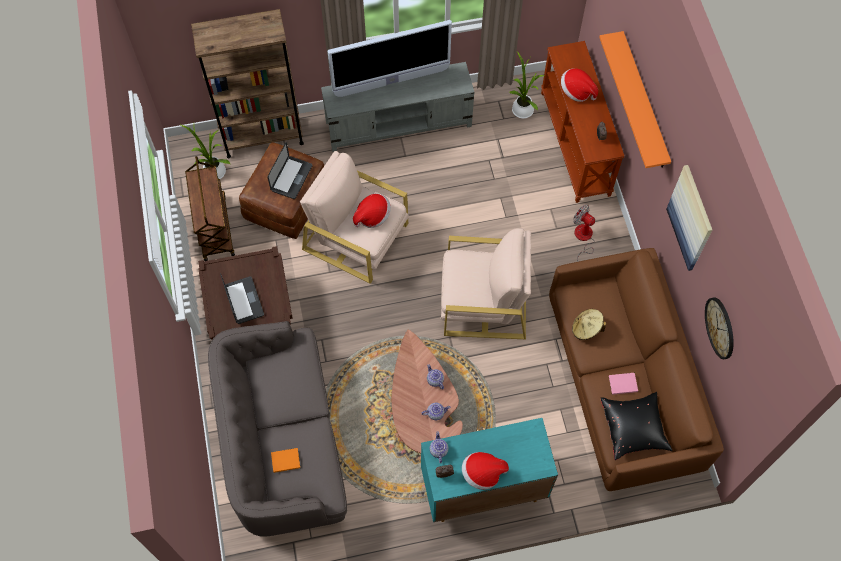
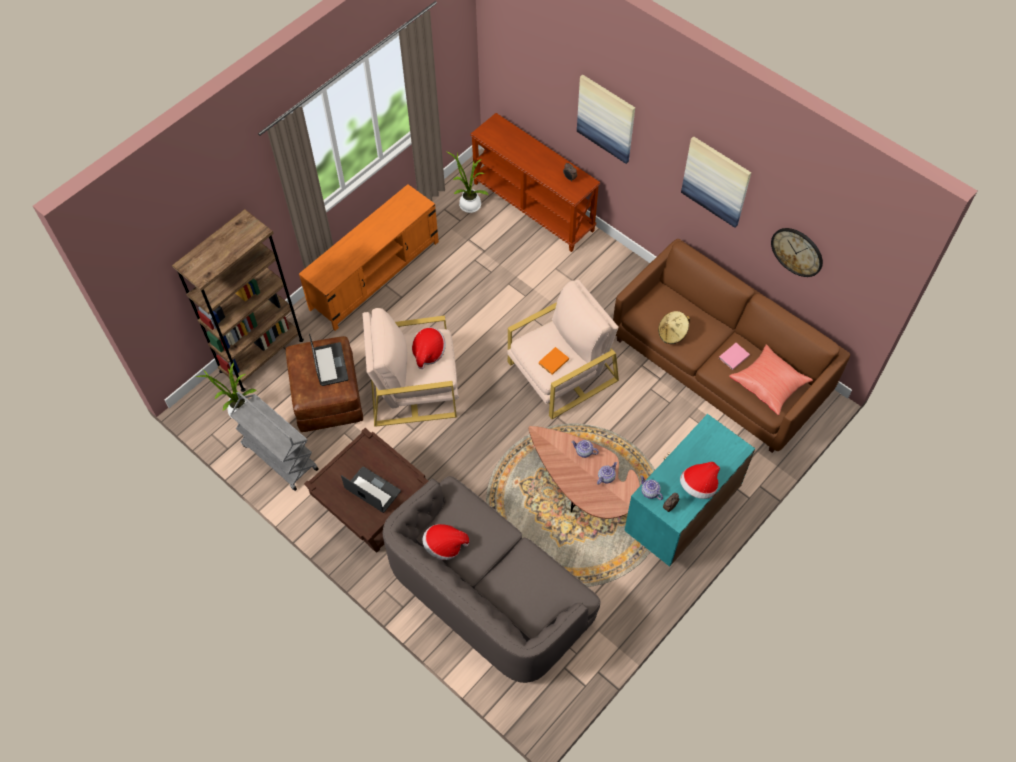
camera: 35 degrees left, 5 degrees down
brown cart [185,156,235,261] -> grey cart [230,391,319,491]
orange book [271,448,300,473] -> orange book moved to [539,347,569,375]
grey tv stand [321,62,474,152] -> orange tv stand [299,184,439,331]
television [328,20,452,97] -> none
hat [561,68,598,102] -> hat moved to [422,524,469,560]
fan [573,205,595,261] -> none
orange shelf [599,31,671,168] -> picture [577,74,635,164]
black pillow [600,392,672,460] -> red pillow [730,345,813,415]

